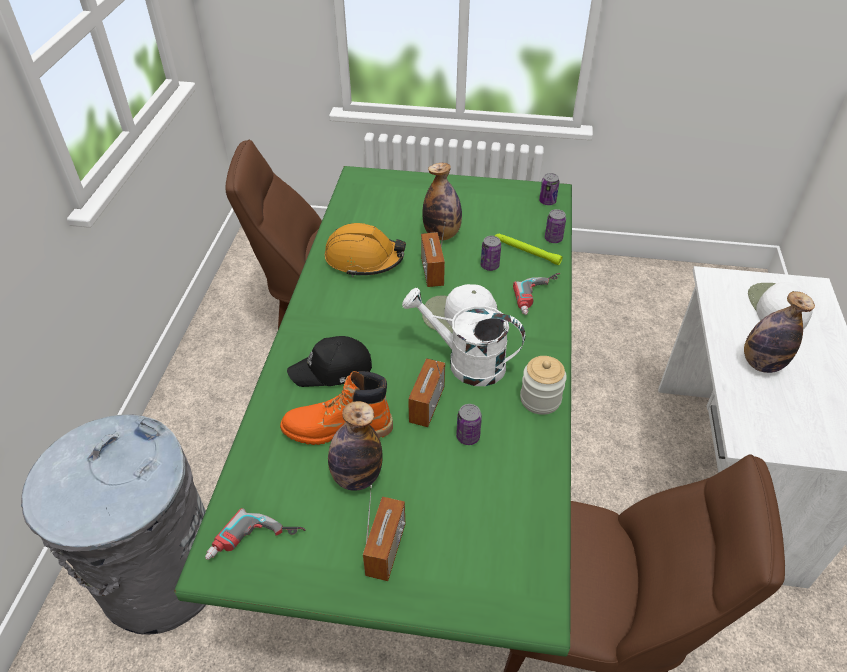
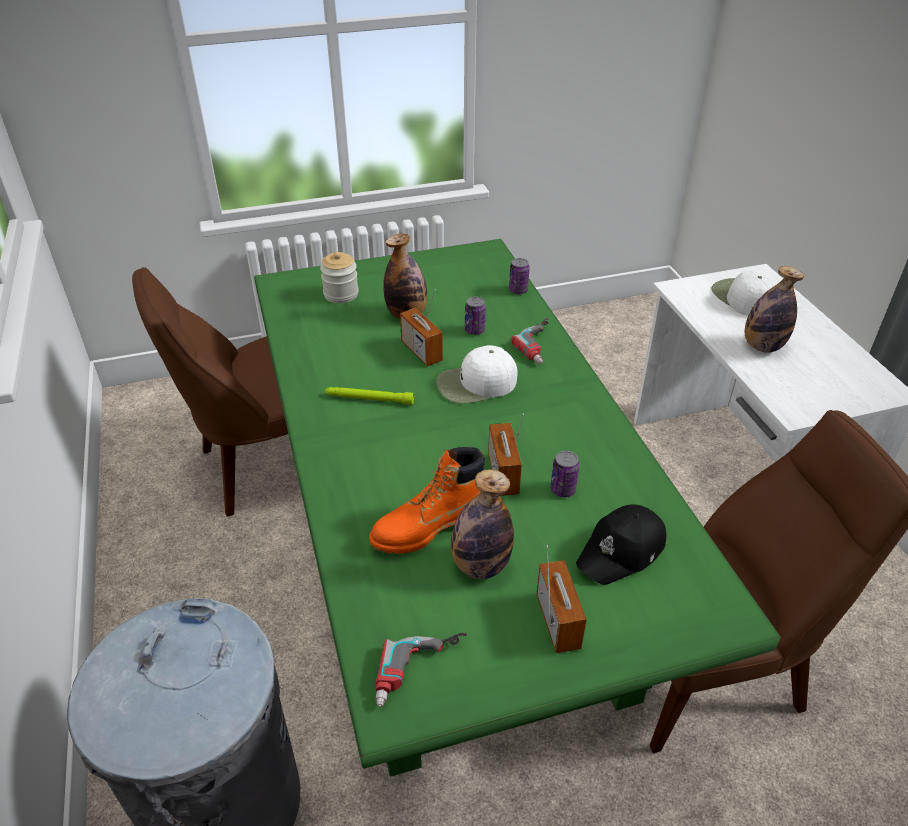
camera: 25 degrees left, 5 degrees down
black cap [287,336,372,387] -> black cap moved to [576,504,666,585]
orange hard hat [325,223,406,277] -> none
white watering can [402,288,525,386] -> none
green flashlight [495,234,562,265] -> green flashlight moved to [325,387,414,405]
jar [520,356,567,415] -> jar moved to [320,252,359,303]
can [539,173,559,205] -> none

